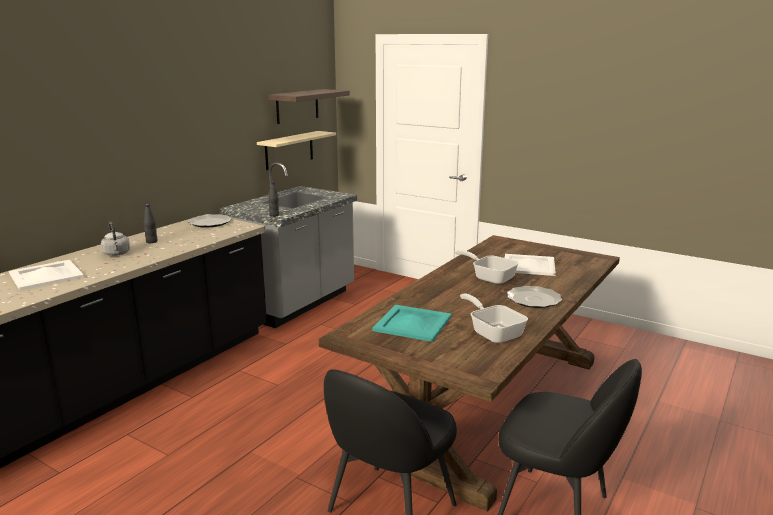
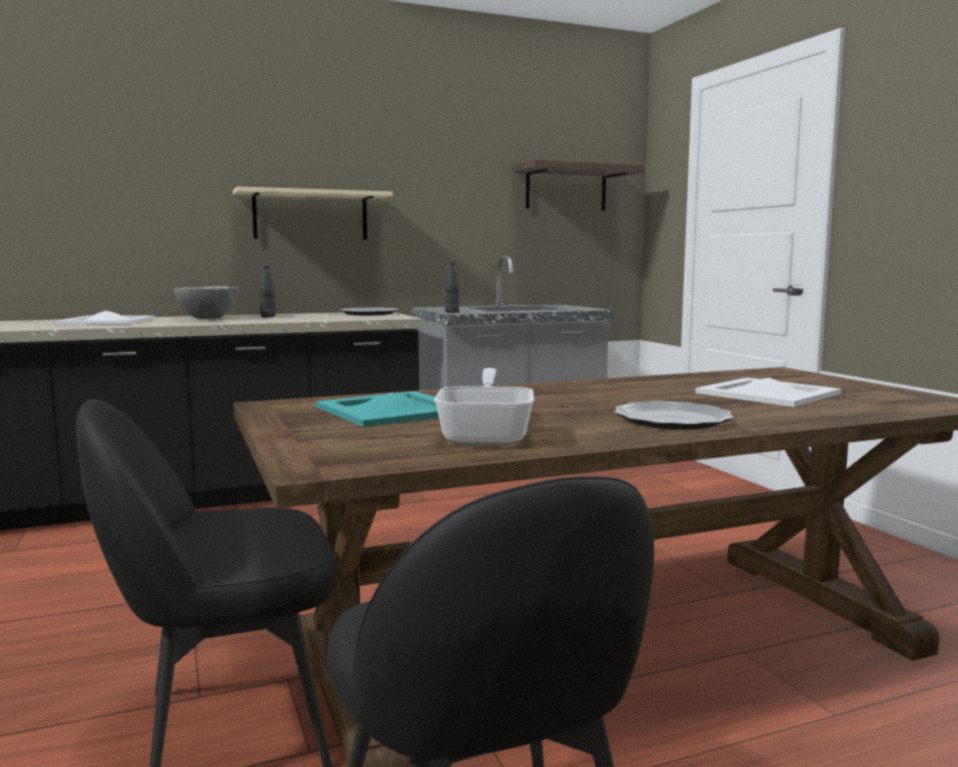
camera: 35 degrees right, 10 degrees down
grey kettle [101,221,130,256] -> grey bowl [174,286,240,319]
beige shelf [257,131,336,170] -> beige shelf moved to [233,187,393,240]
frying pan [455,250,519,284] -> none

